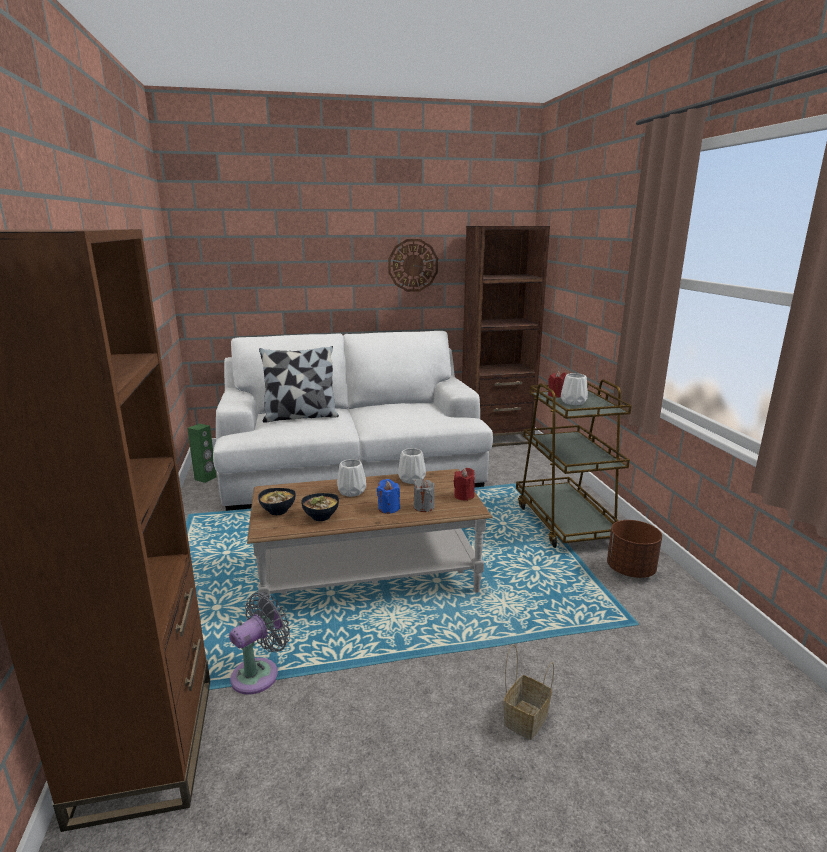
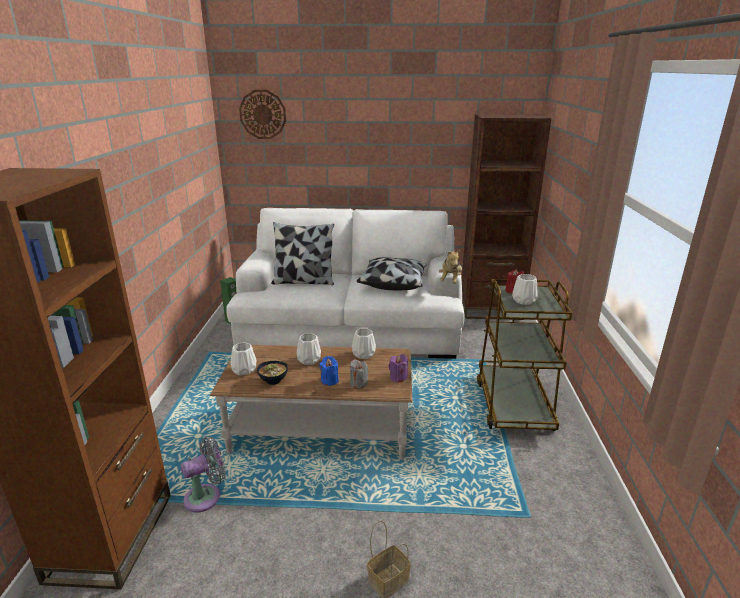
camera: 15 degrees right, 5 degrees up
bowl [258,488,296,515] -> white vase [231,343,256,375]
wall clock [388,239,438,292] -> wall clock moved to [239,90,286,139]
red candle [454,468,475,501] -> purple candle [389,354,408,383]
brown planter [607,520,662,578] -> none
none -> pillow [357,257,427,290]
none -> plush toy [439,249,462,284]

